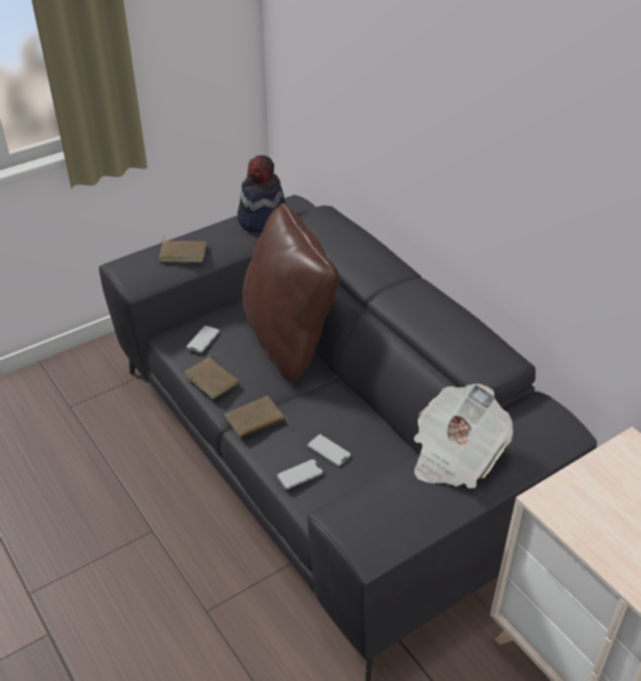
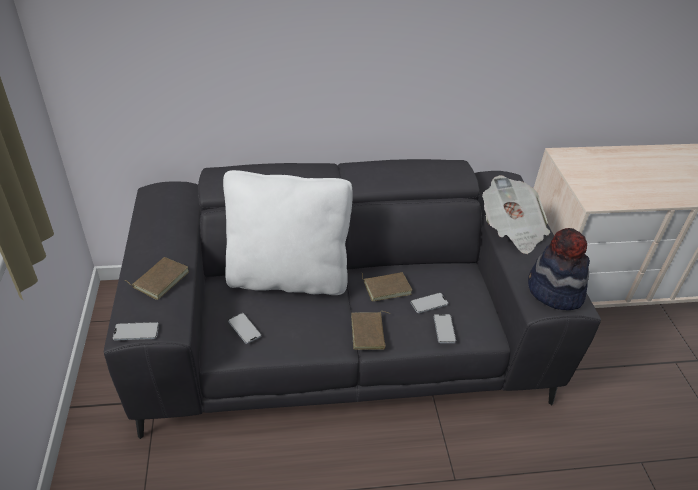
camera: 65 degrees left, 0 degrees up
brown book [185,353,239,399] -> brown book moved to [362,272,412,301]
hat [237,155,286,232] -> hat moved to [528,228,590,310]
brown pillow [242,203,339,382] -> white pillow [223,170,353,295]
none -> phone [113,322,159,340]

